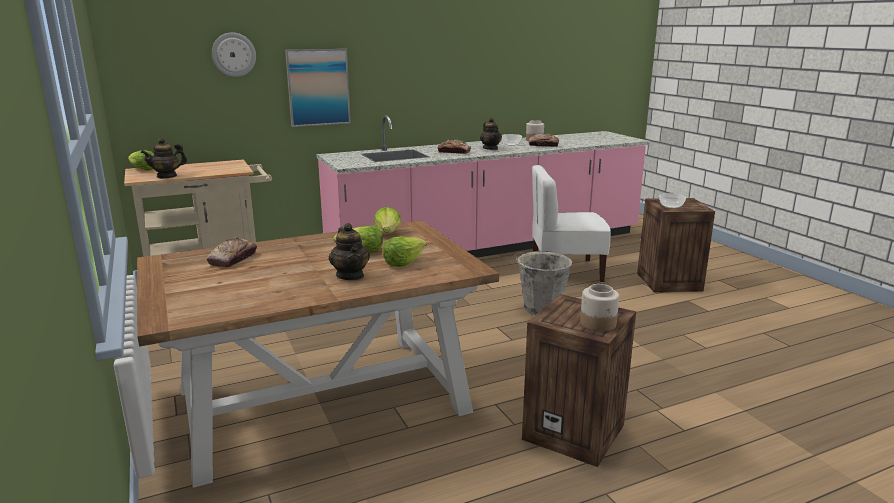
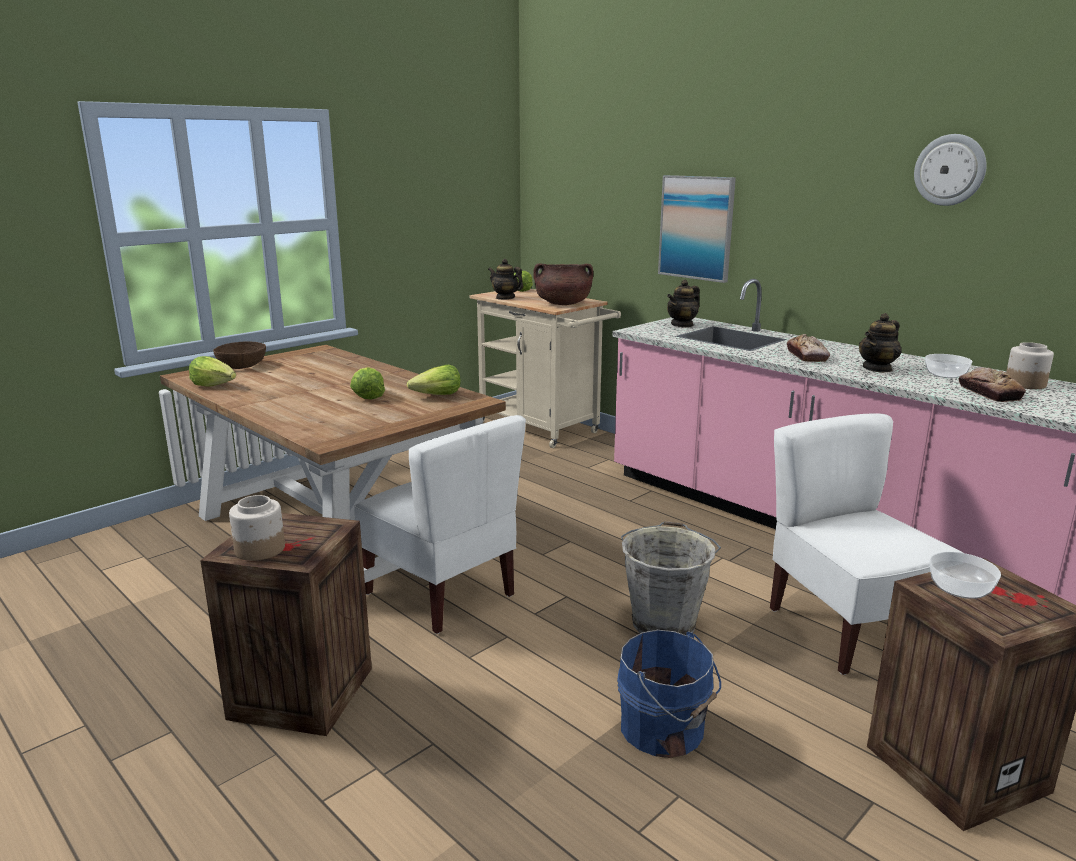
camera: 70 degrees right, 0 degrees up
bread [206,237,257,268] -> none
wall clock [212,32,256,77] -> wall clock moved to [914,134,987,206]
teapot [328,223,370,280] -> teapot moved to [667,280,700,328]
lettuce [382,236,427,267] -> lettuce moved to [189,356,236,387]
none -> brown bowl [213,341,266,369]
none -> white chair [354,415,526,634]
none -> brown cooking pot [533,263,593,305]
none -> blue bucket [617,630,721,758]

